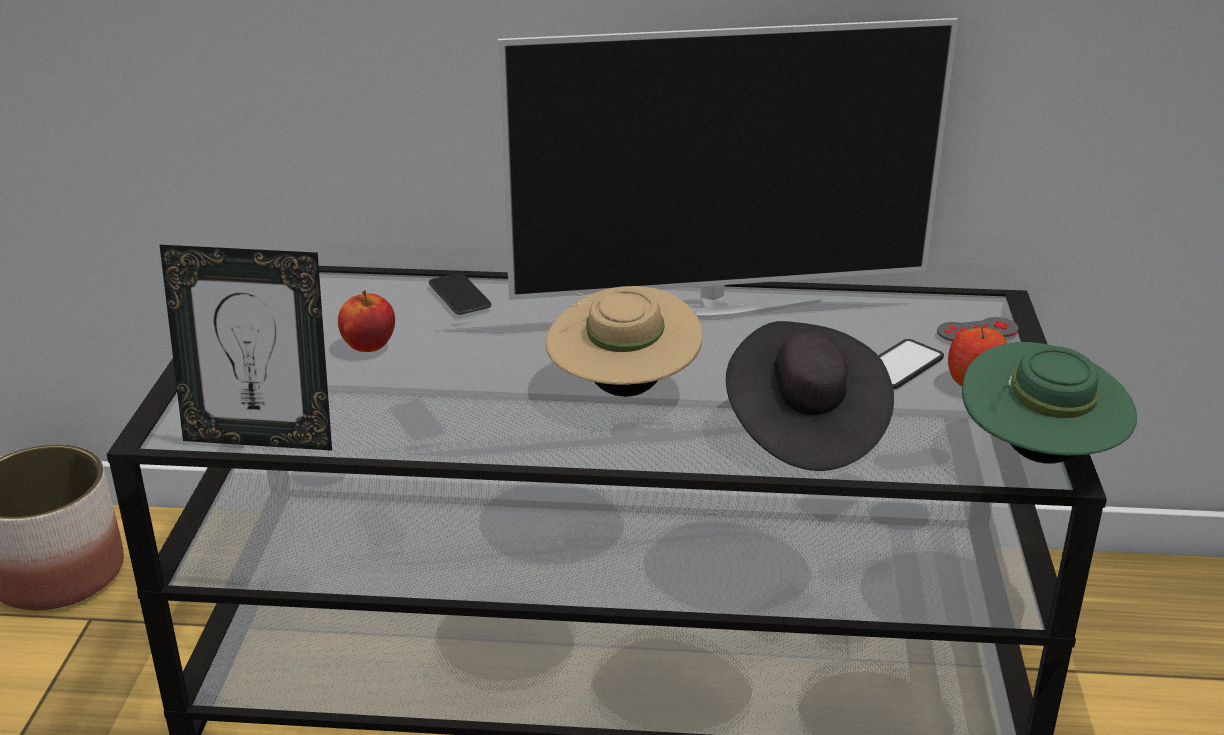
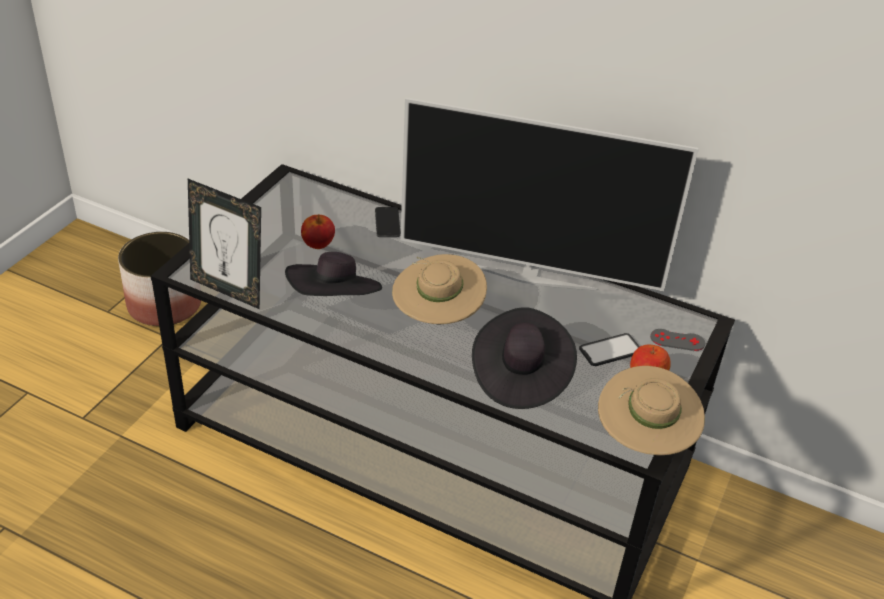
camera: 20 degrees right, 10 degrees up
green hat [962,342,1137,463] -> beige hat [598,366,705,455]
none -> black hat [285,252,382,296]

